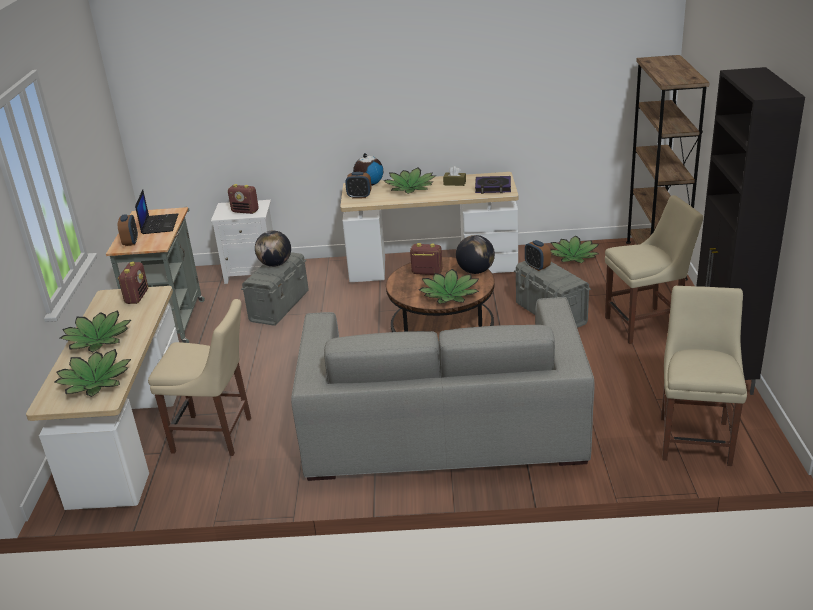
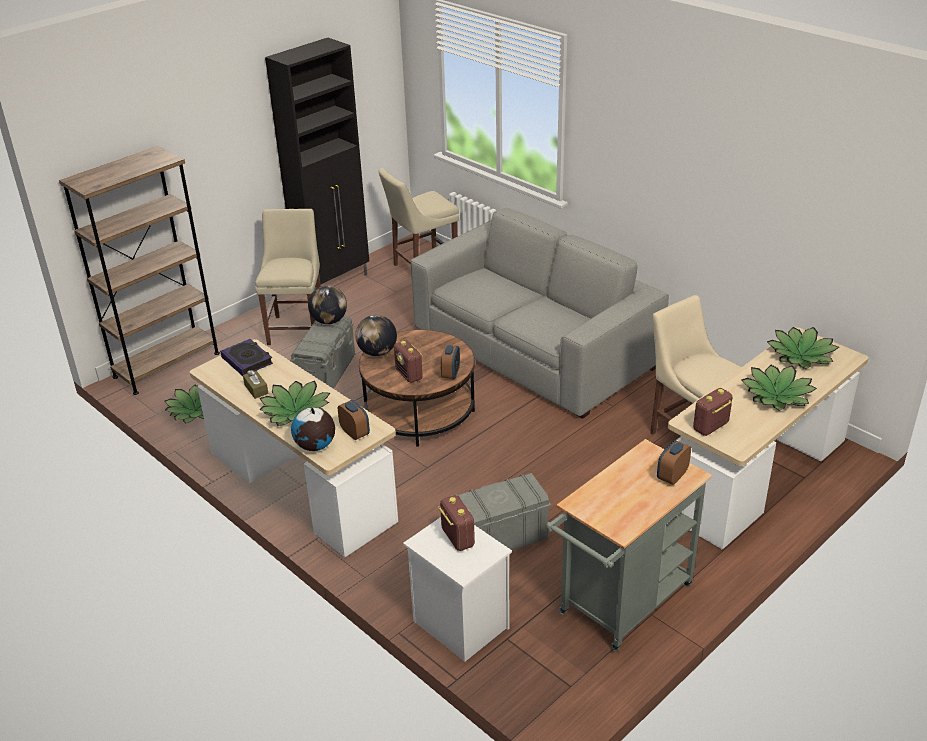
camera: 135 degrees left, 5 degrees up
laptop [135,189,178,234] -> none
globe [255,231,291,267] -> globe moved to [308,285,347,324]
potted plant [419,269,479,304] -> none
alarm clock [525,240,551,271] -> alarm clock moved to [441,345,460,379]
beige chair [605,195,704,344] -> beige chair turned 60 degrees clockwise [255,209,321,345]

